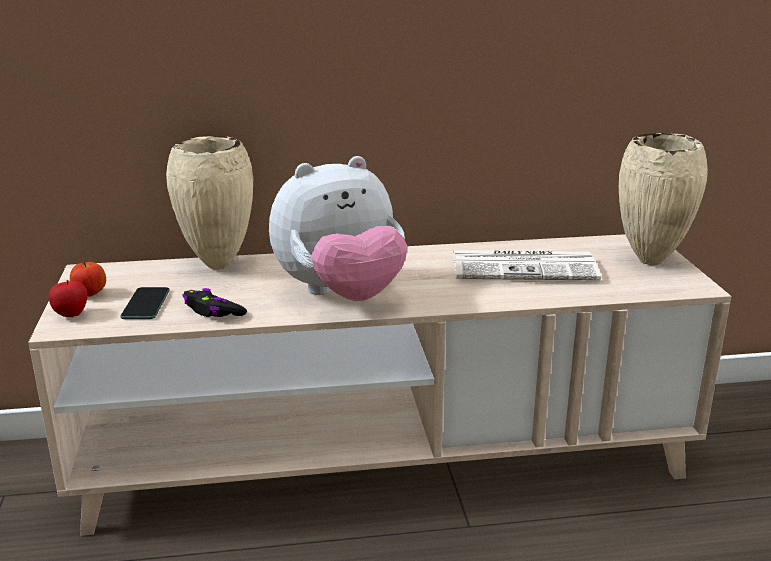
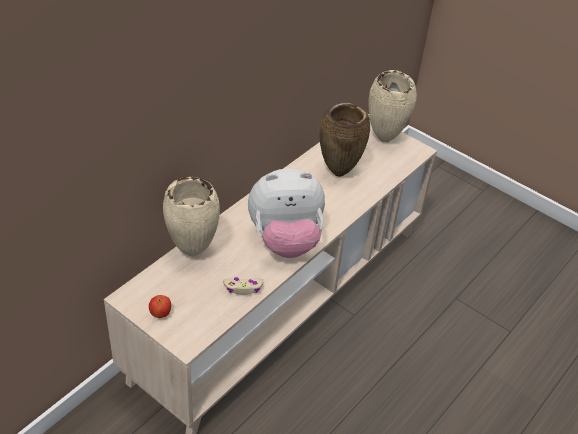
camera: 45 degrees left, 20 degrees up
apple [48,280,88,317] -> none
phone [120,287,170,319] -> none
black game controller [182,288,247,317] -> beige game controller [223,277,263,295]
plush toy [269,156,407,301] -> plush toy turned 60 degrees clockwise [248,169,325,258]
newspaper [453,250,601,281] -> brown vase [319,103,370,177]

